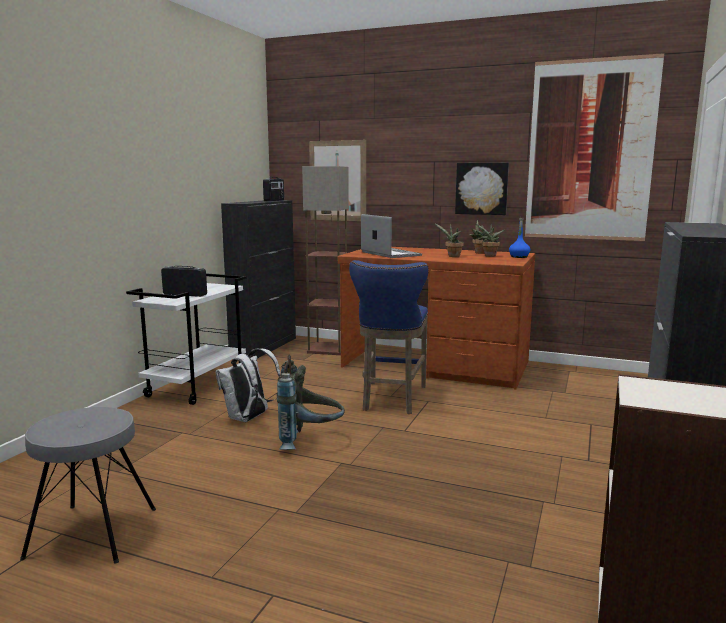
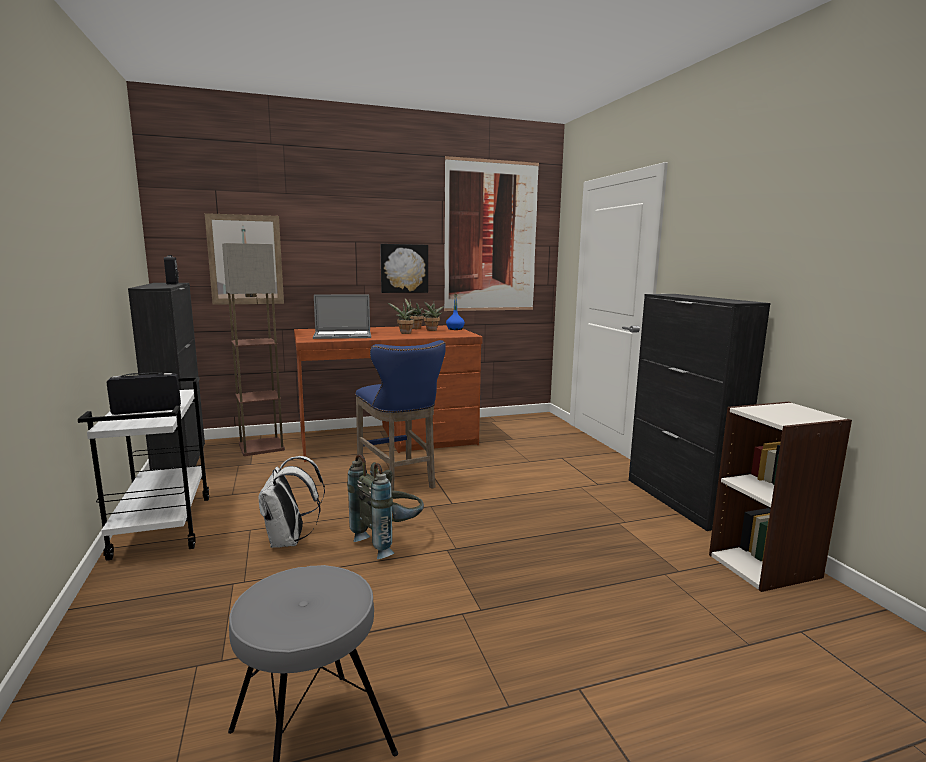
camera: 40 degrees left, 0 degrees up
laptop [361,214,422,258] -> laptop turned 150 degrees clockwise [313,295,371,339]

